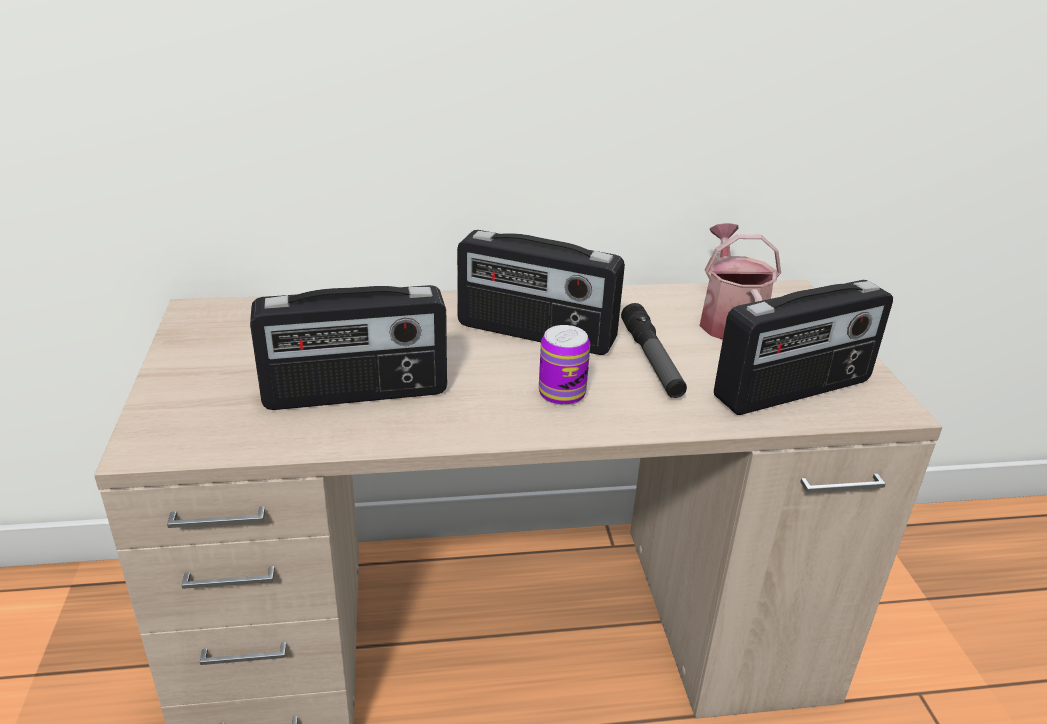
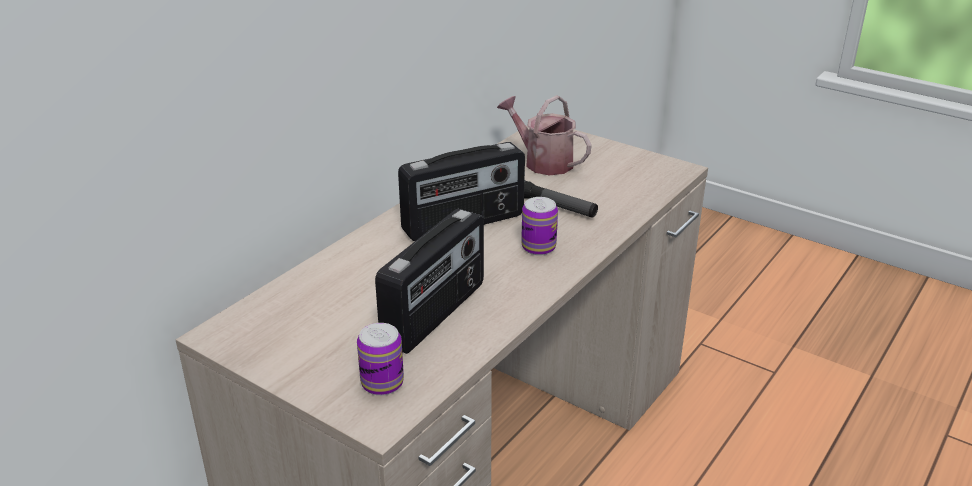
camera: 45 degrees left, 0 degrees up
radio [714,280,893,415] -> none
none -> can [357,323,404,396]

